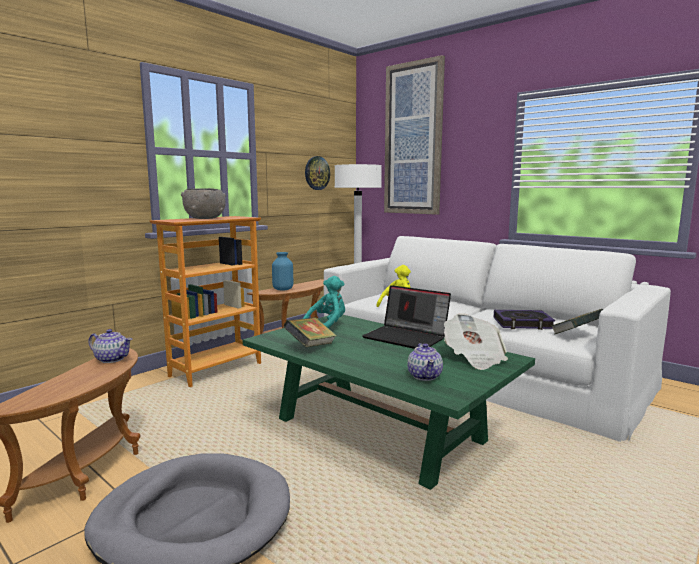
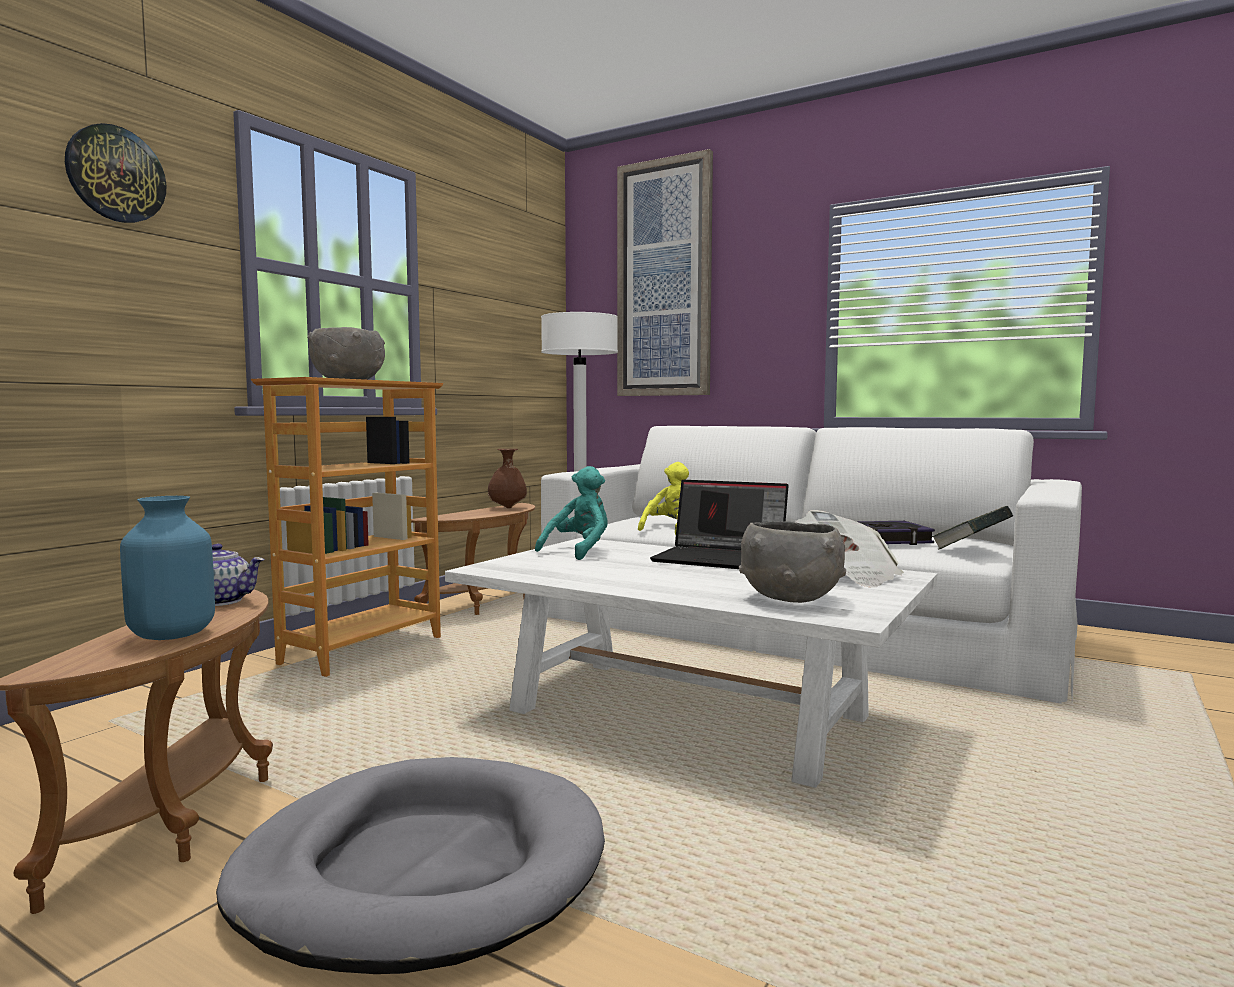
camera: 10 degrees left, 5 degrees down
green coffee table [243,315,535,490] -> white coffee table [445,538,937,788]
blue vase [272,252,293,291] -> blue vase moved to [120,496,215,640]
book [283,318,337,347] -> none
wall clock [305,156,330,190] -> wall clock moved to [65,123,167,223]
teapot [407,343,443,381] -> grey bowl [739,521,846,603]
none -> brown vase [488,449,527,508]

